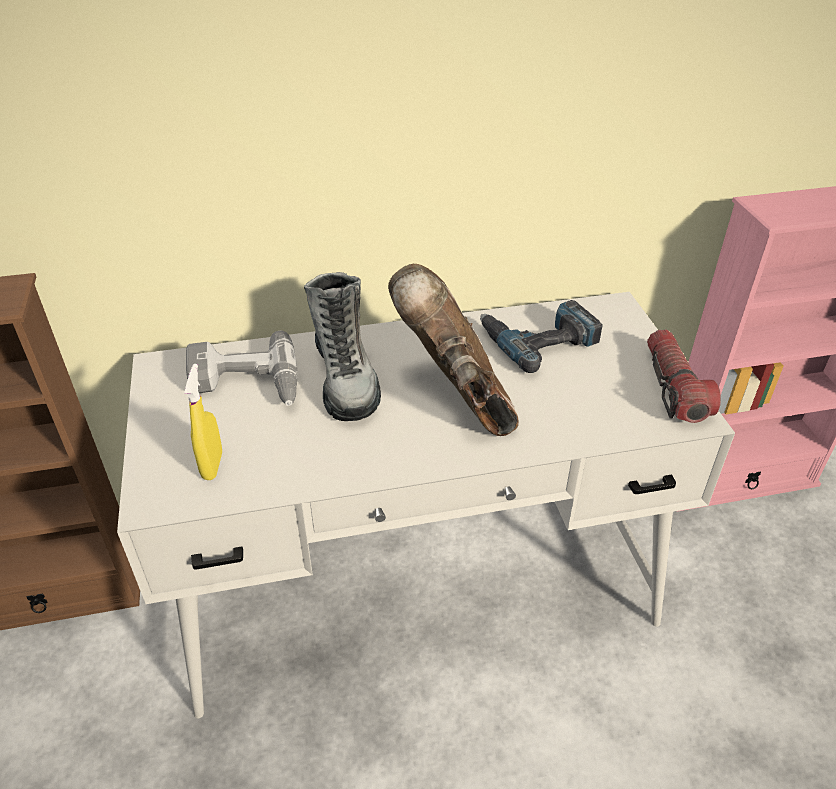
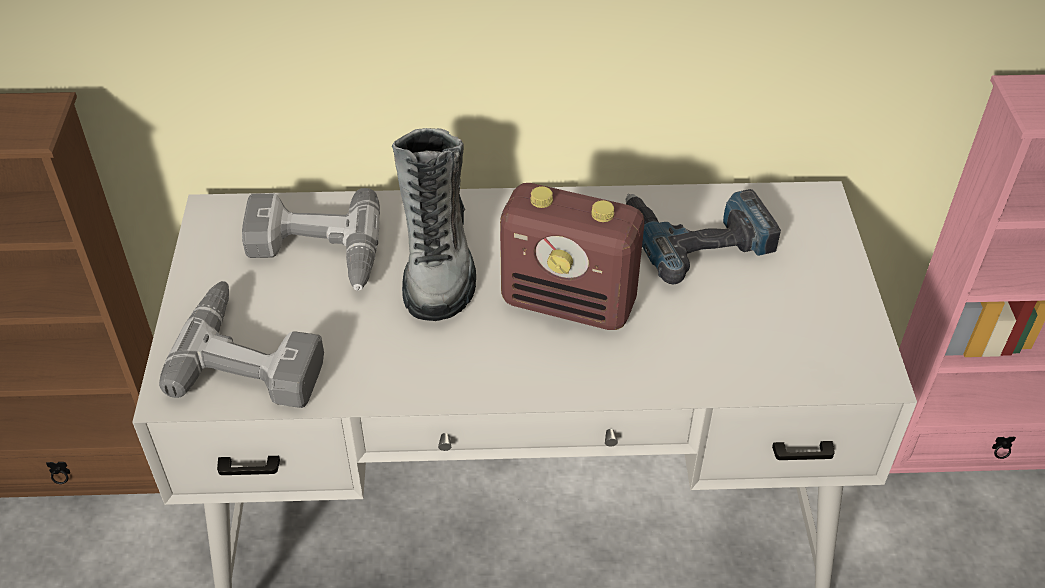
camera: 10 degrees right, 5 degrees up
yellow spray bottle [184,364,222,480] -> power drill [159,281,324,408]
brown boot [388,264,519,436] -> radio [500,183,644,330]
flashlight [647,329,721,423] -> none

